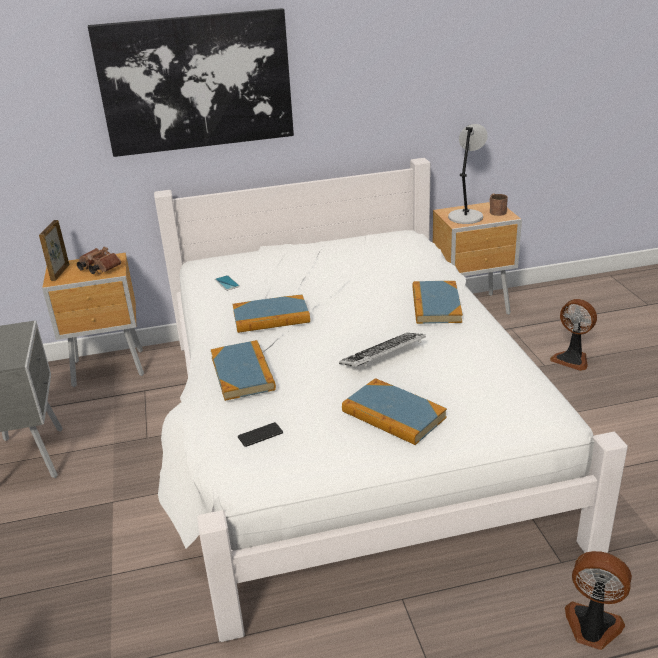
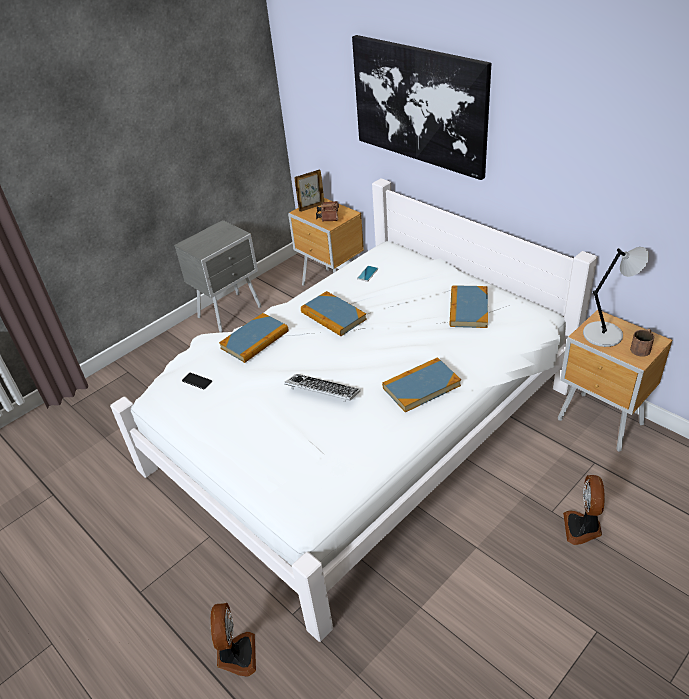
camera: 60 degrees right, 10 degrees up
book [342,378,447,445] -> book moved to [450,285,488,328]

